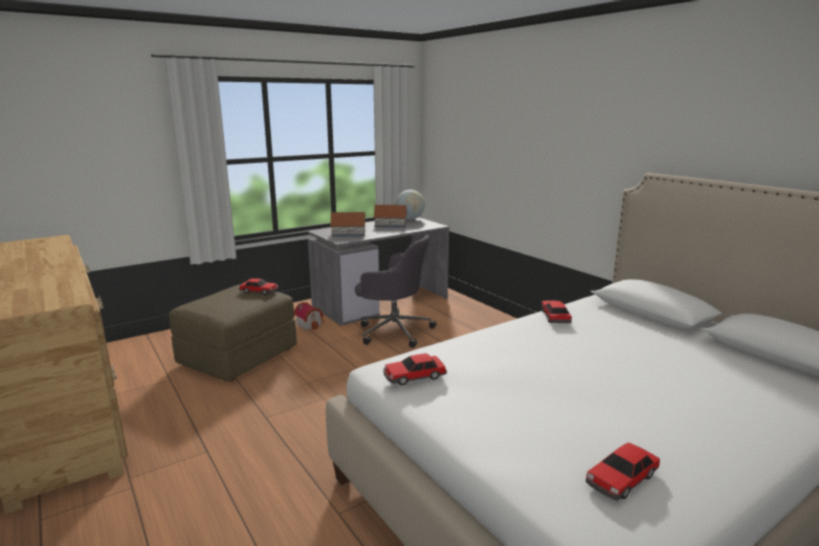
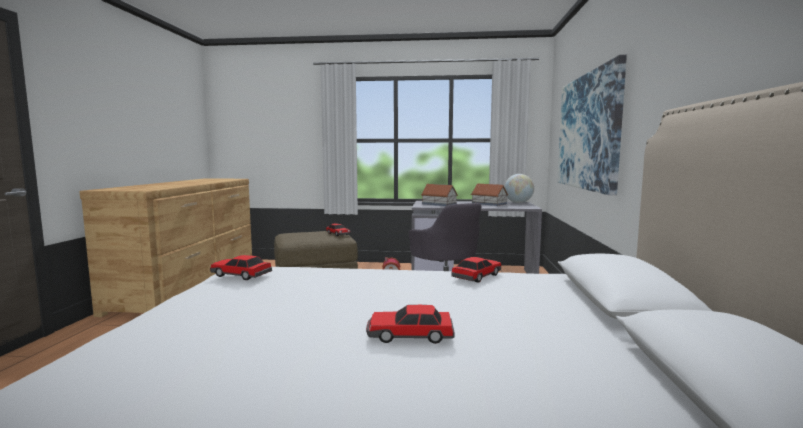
camera: 40 degrees right, 10 degrees down
toy car [586,442,660,501] -> toy car moved to [366,305,455,344]
none -> picture [557,55,627,196]

